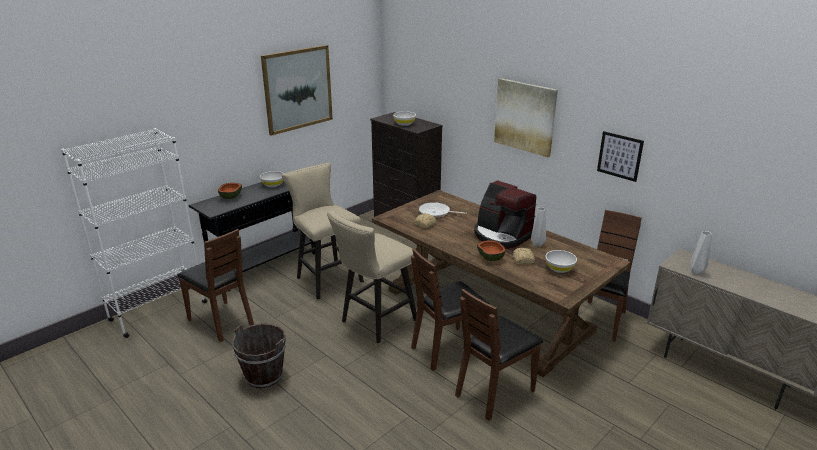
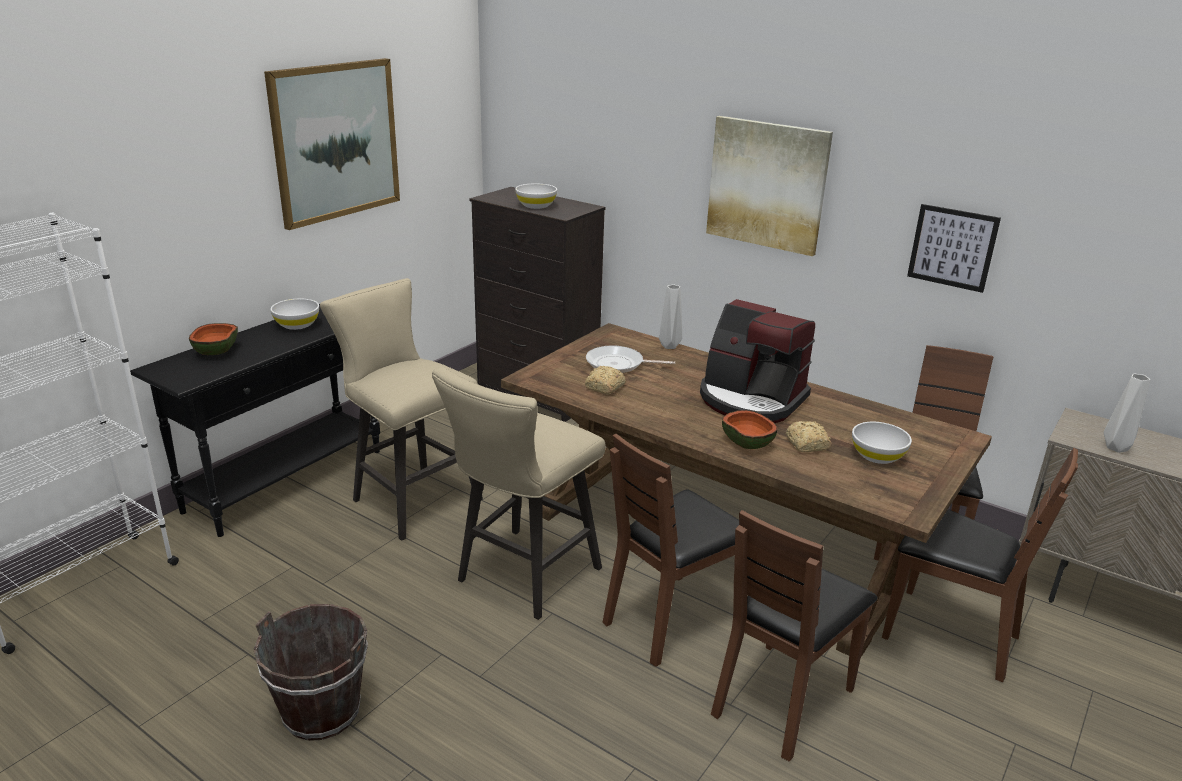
camera: 10 degrees left, 0 degrees up
brown chair [177,229,254,342] -> brown chair moved to [882,448,1078,682]
grey vase [531,207,546,247] -> grey vase moved to [659,284,682,349]

